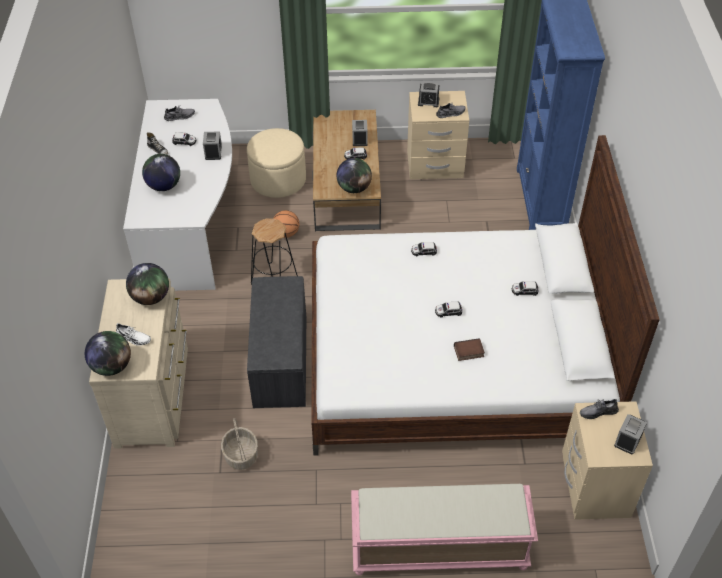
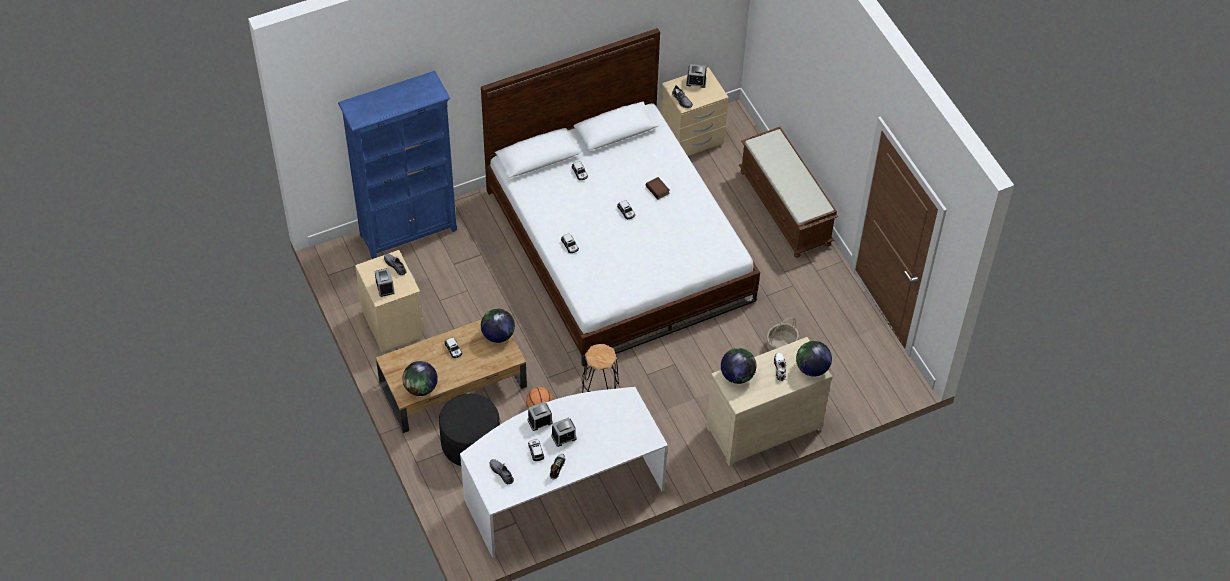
camera: 115 degrees left, 5 degrees up
globe [142,154,180,191] -> globe moved to [402,361,438,396]
beige ottoman [247,128,306,198] -> black ottoman [439,394,500,466]
grey bench [247,276,306,408] -> none
pink bench [351,484,538,575] -> brown bench [739,127,838,258]
alarm clock [352,120,368,146] -> alarm clock moved to [551,417,577,447]

